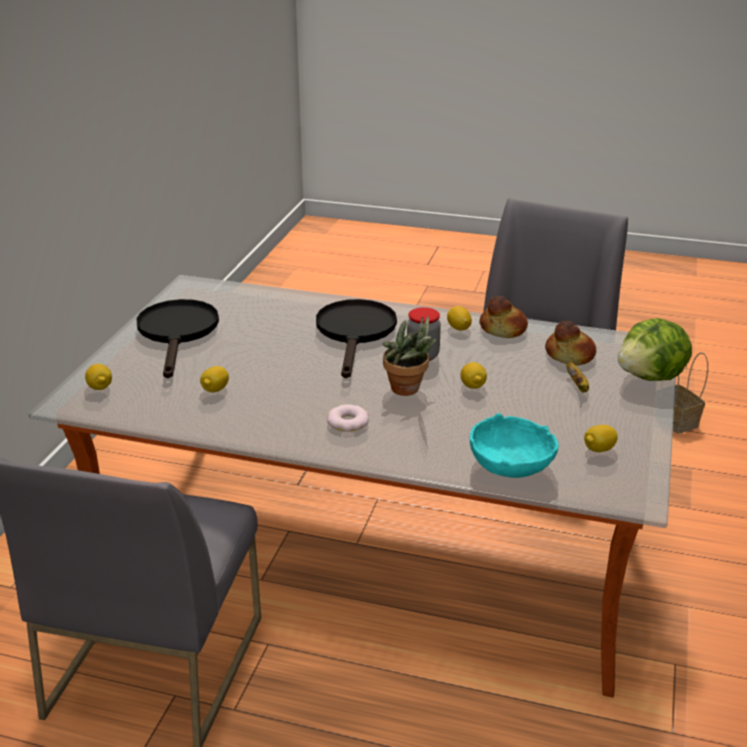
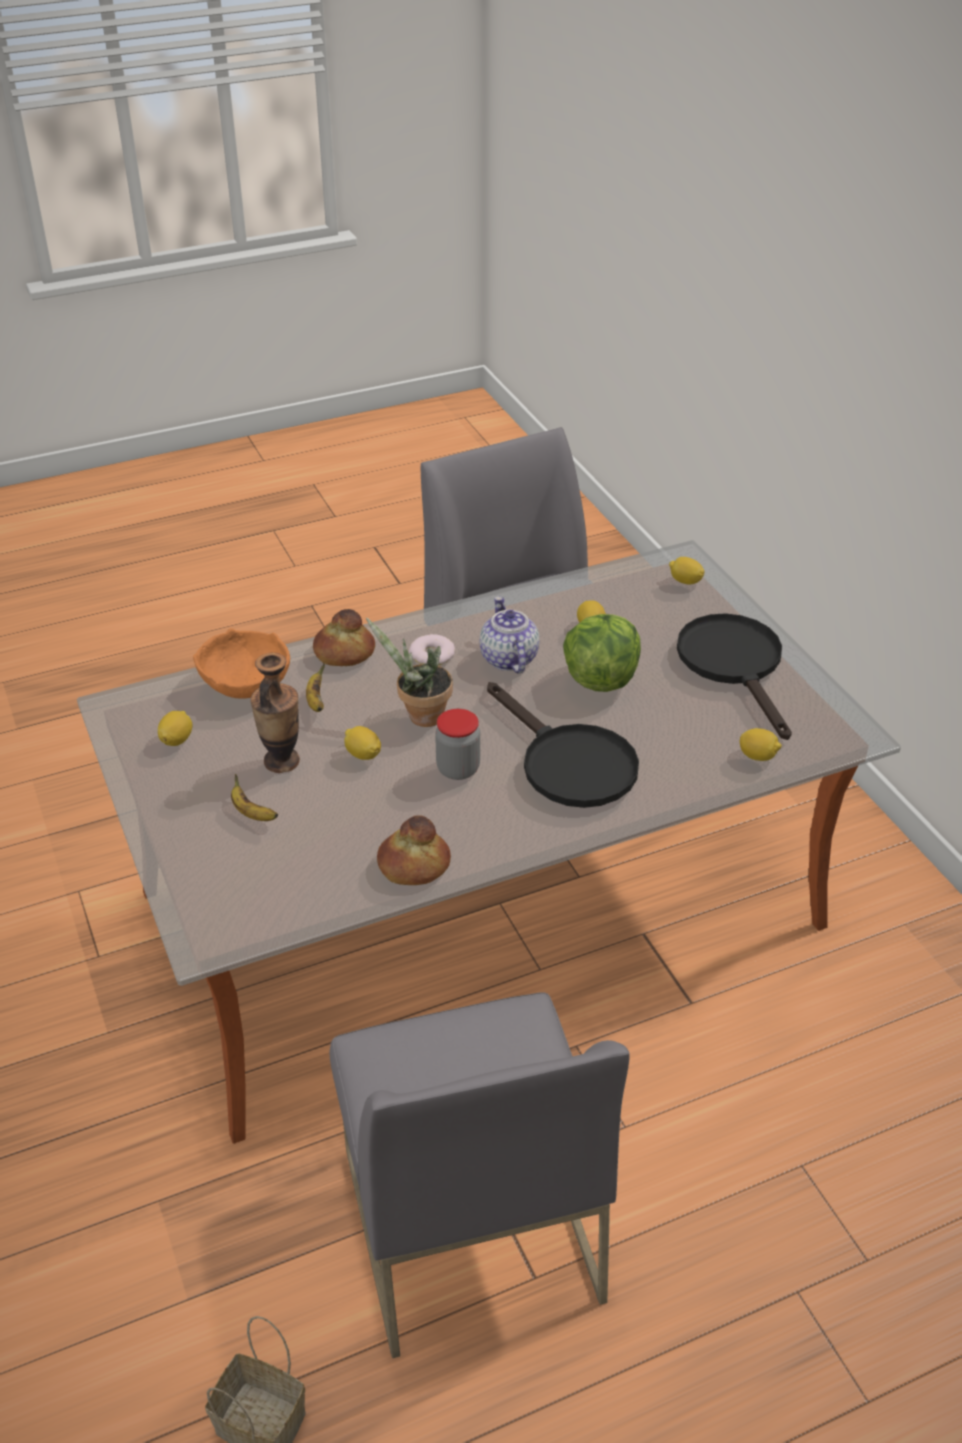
camera: 140 degrees right, 10 degrees up
black frying pan [136,299,219,378] -> black frying pan turned 150 degrees counterclockwise [677,613,792,740]
lemon [447,306,472,331] -> lemon moved to [739,728,782,761]
turquoise bowl [470,413,559,478] -> orange bowl [193,628,290,698]
bread [545,321,596,365] -> bread moved to [313,609,375,666]
lettuce [618,318,692,381] -> lettuce moved to [563,614,641,692]
none -> vase [250,653,300,773]
none -> banana [306,663,325,712]
none -> teapot [479,596,539,673]

